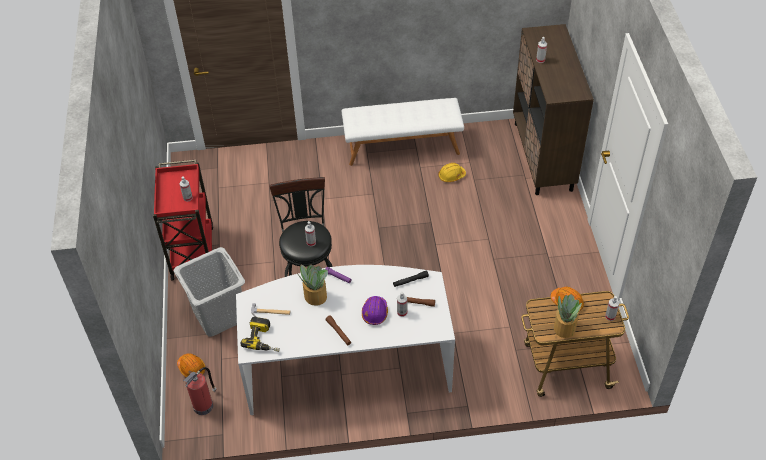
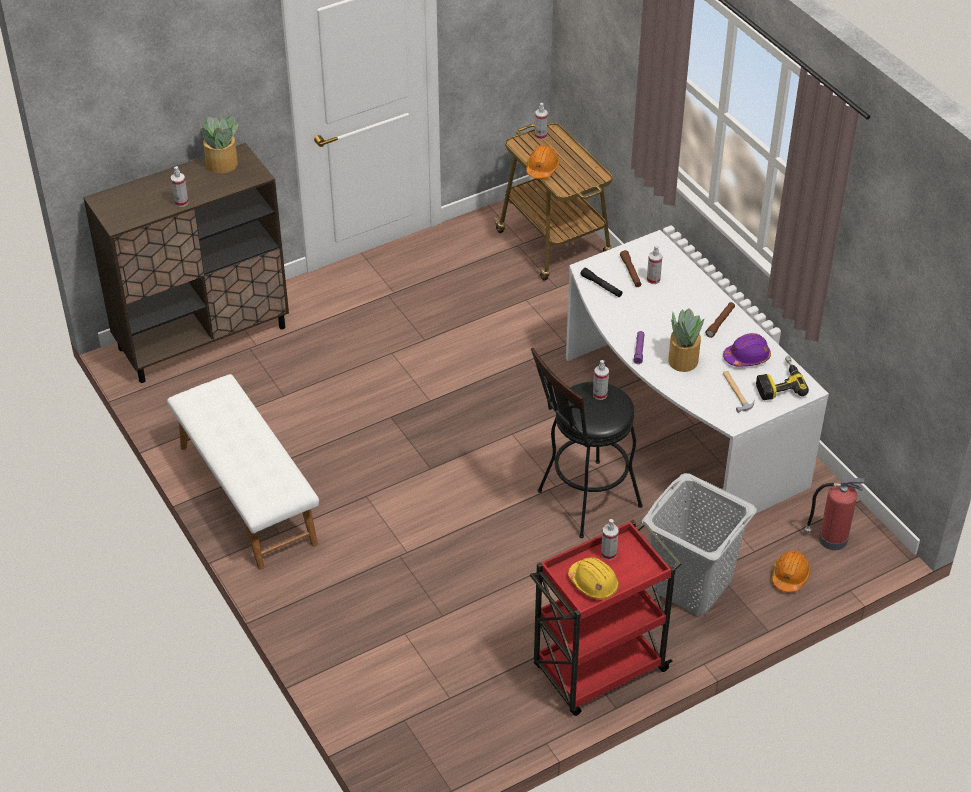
camera: 115 degrees left, 5 degrees down
purple hard hat [362,296,388,325] -> purple hard hat moved to [723,333,771,367]
yellow hard hat [438,163,466,182] -> yellow hard hat moved to [568,557,619,600]
potted plant [554,294,582,338] -> potted plant moved to [200,115,239,173]

